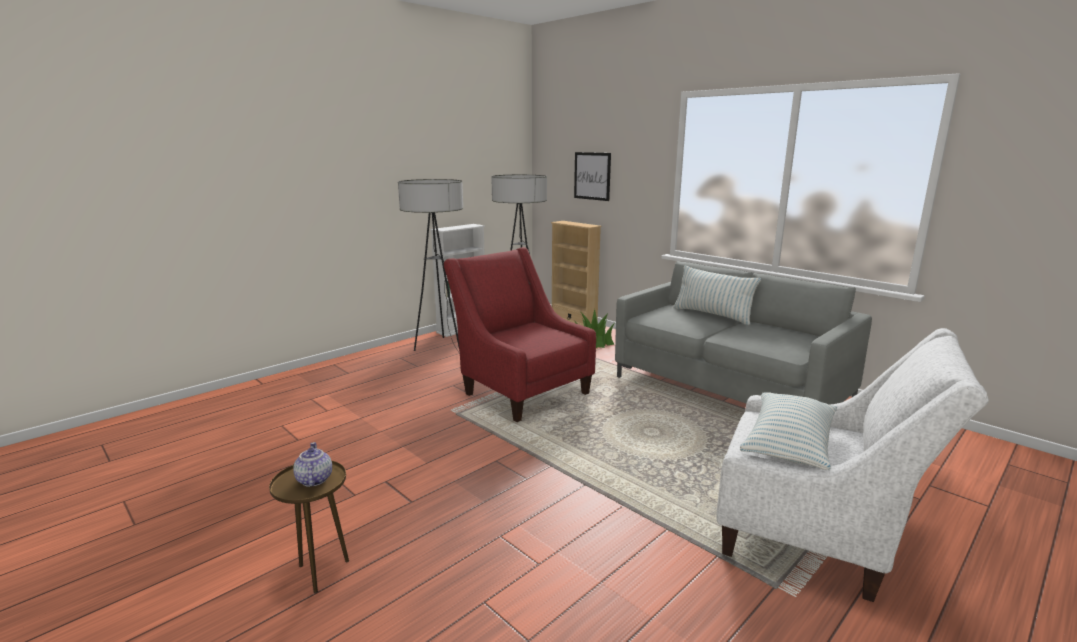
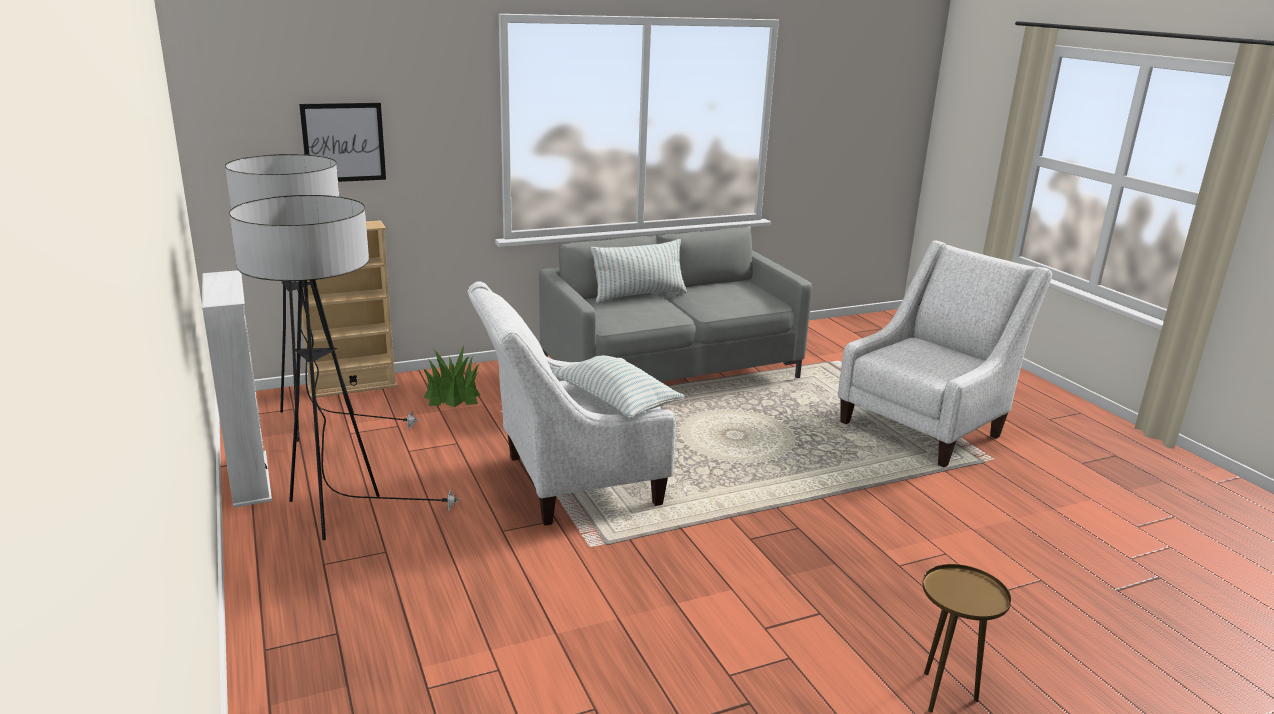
camera: 70 degrees left, 5 degrees up
teapot [293,442,332,487] -> none
red armchair [444,247,596,422] -> white armchair [467,281,676,526]
pillow [740,392,837,470] -> pillow moved to [552,355,685,419]

